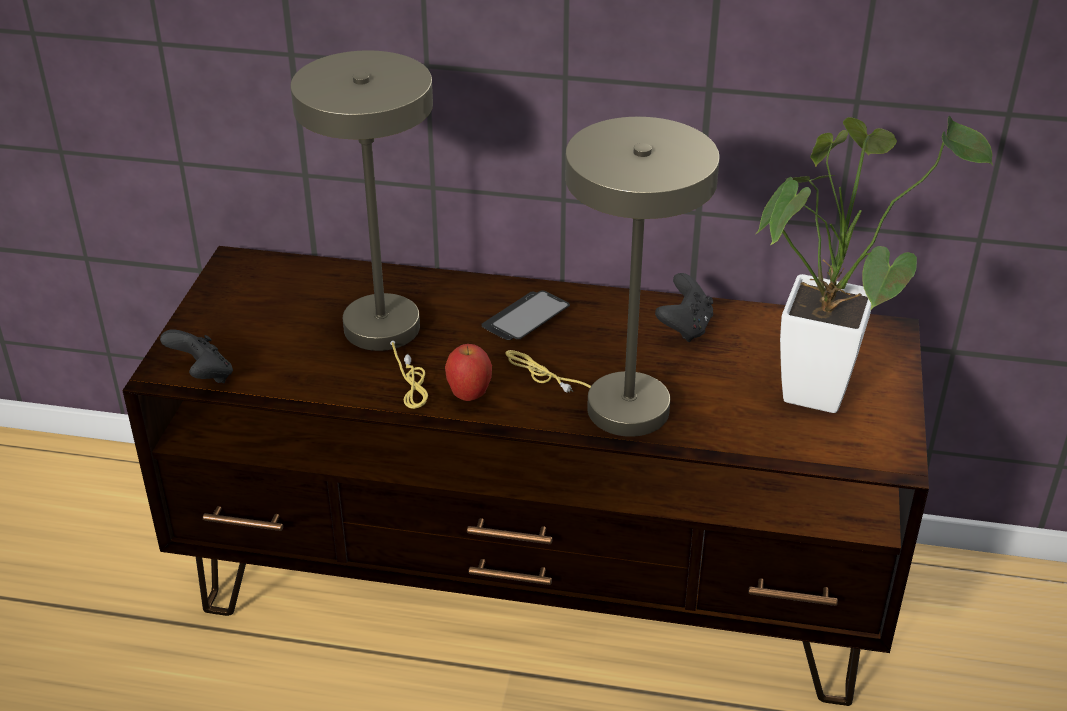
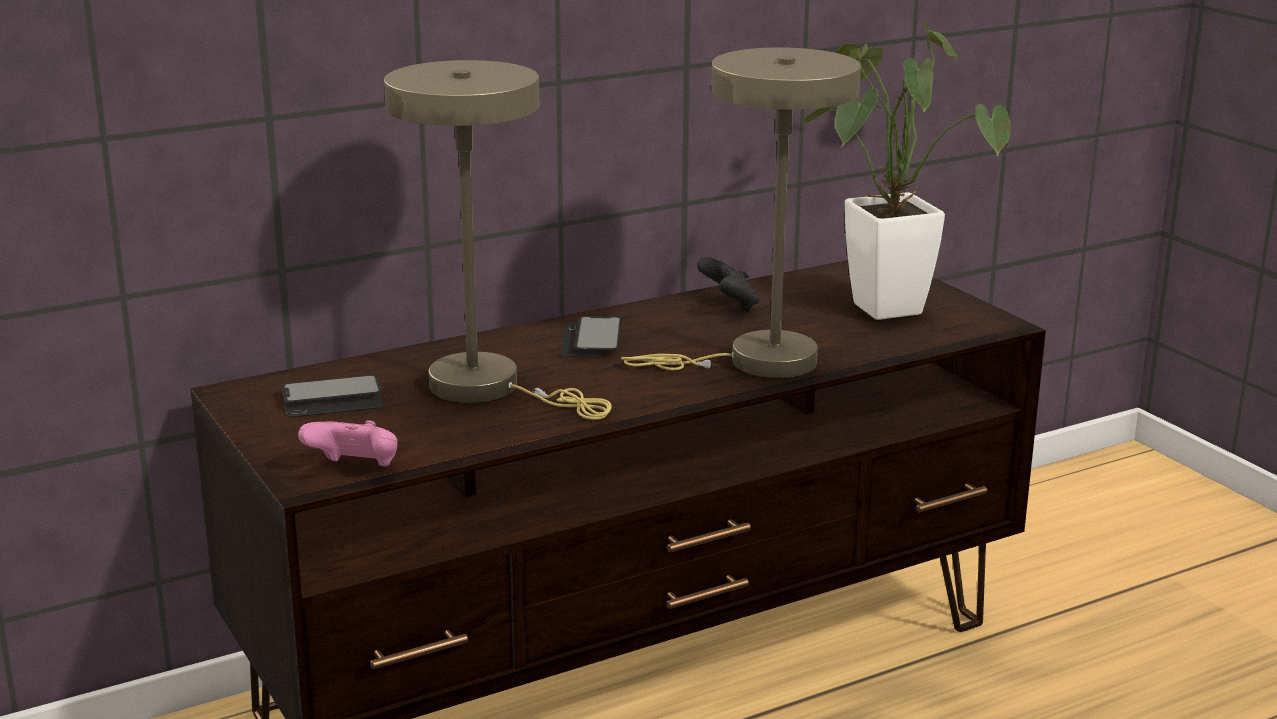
camera: 40 degrees left, 15 degrees down
black game controller [160,329,233,383] -> pink game controller [298,420,398,467]
apple [445,344,492,401] -> none
none -> phone [282,375,384,417]

